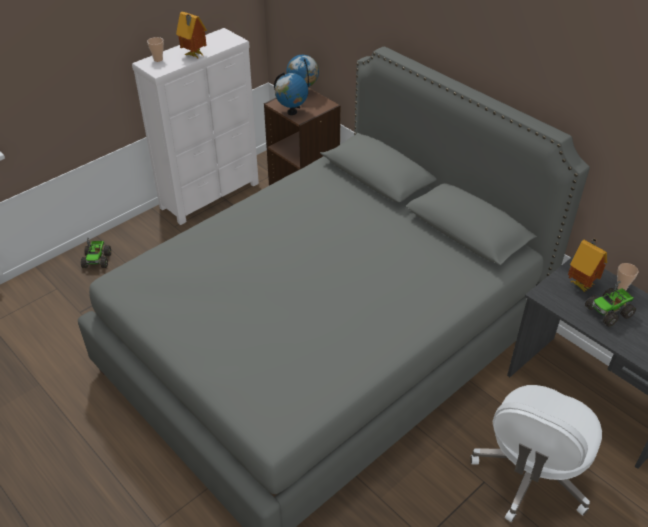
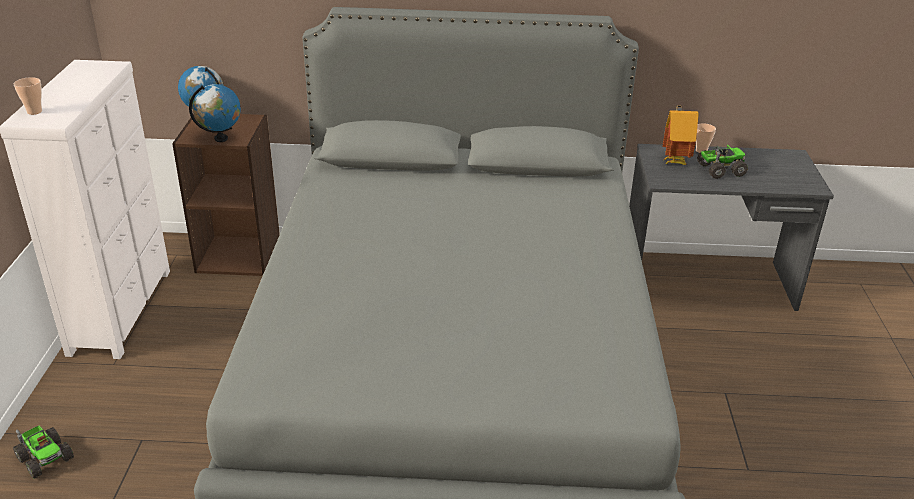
camera: 45 degrees left, 10 degrees down
toy house [176,12,207,59] -> none
white office chair [470,385,602,522] -> none
toy truck [585,281,636,327] -> toy truck turned 120 degrees counterclockwise [697,145,748,179]

